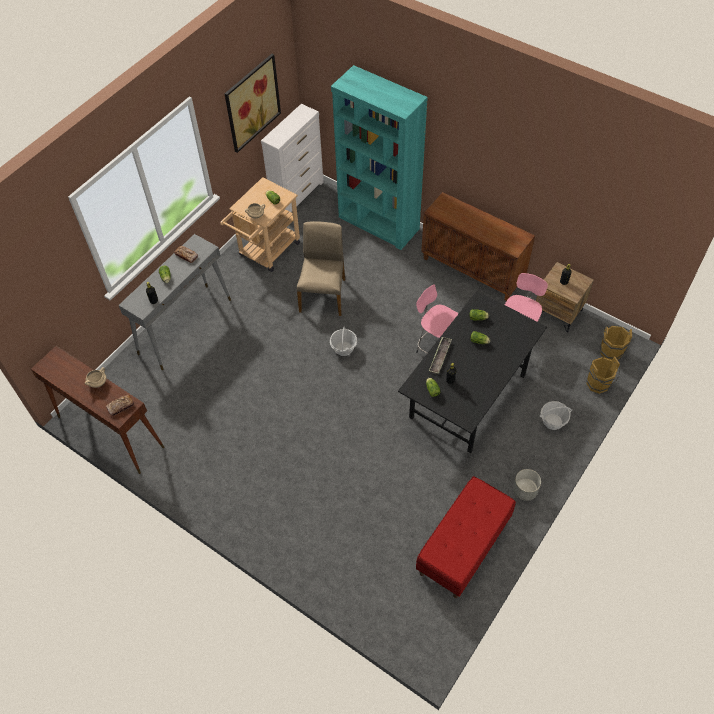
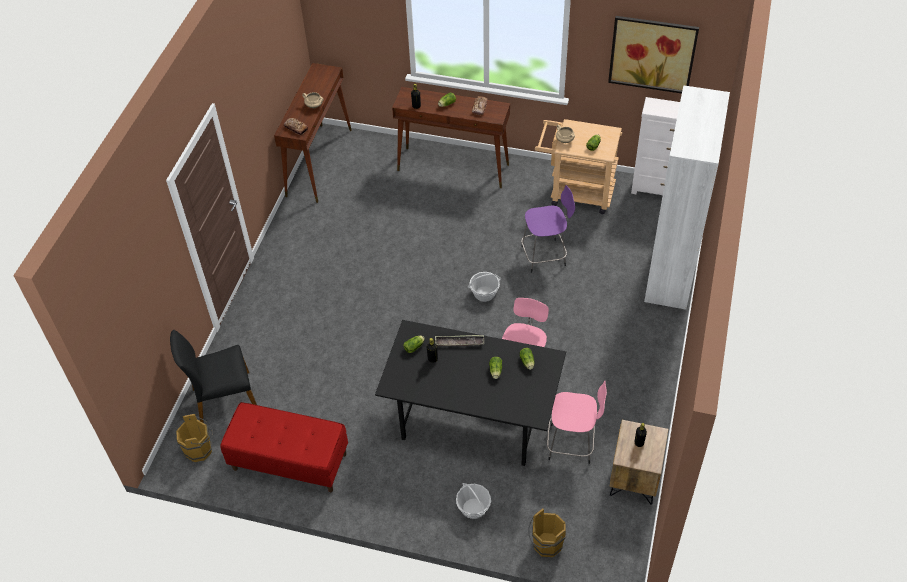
camera: 70 degrees right, 5 degrees down
grey console table [119,234,231,370] -> brown console table [392,87,510,188]
beige chair [297,221,345,316] -> purple stool [521,185,575,273]
turquoise bookcase [331,65,428,250] -> white bookcase [644,85,730,310]
brown cabinet [421,192,535,301] -> none
grey planter [513,469,541,501] -> none
brown bucket [600,325,633,360] -> brown bucket moved to [176,414,213,462]
none -> black chair [170,330,257,423]

